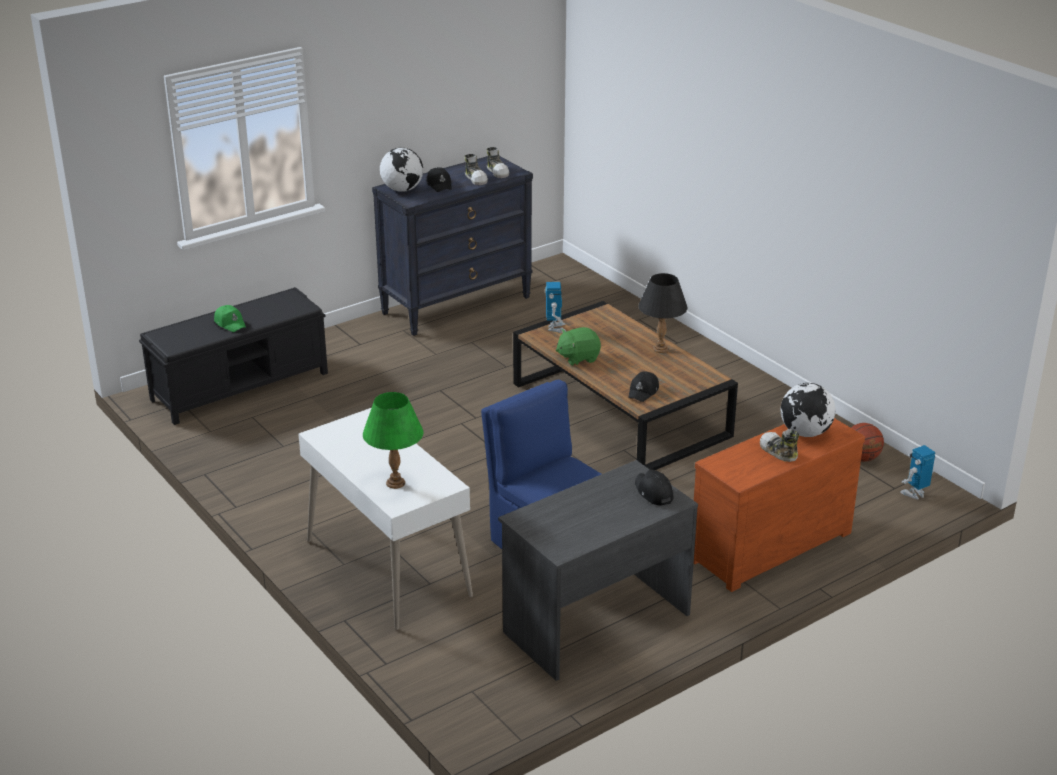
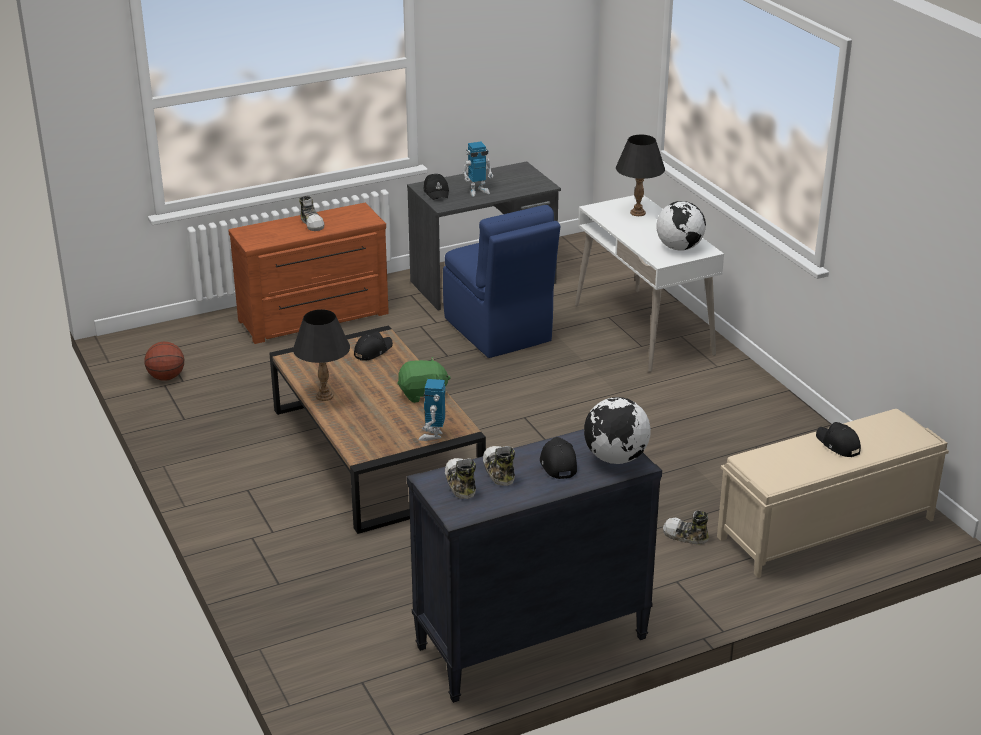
camera: 170 degrees left, 0 degrees up
black bench [139,287,328,425] -> beige bench [717,409,949,578]
green cap [214,305,246,332] -> black cap [816,422,861,457]
green table lamp [363,392,423,489] -> black table lamp [616,135,665,216]
globe [781,383,836,437] -> globe moved to [656,201,706,251]
toy robot [900,445,936,500] -> toy robot moved to [462,142,493,196]
none -> shoe [663,511,709,545]

